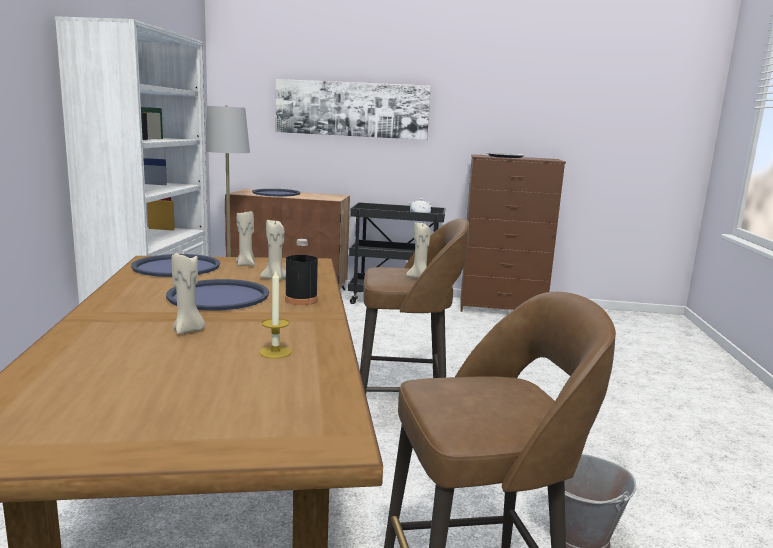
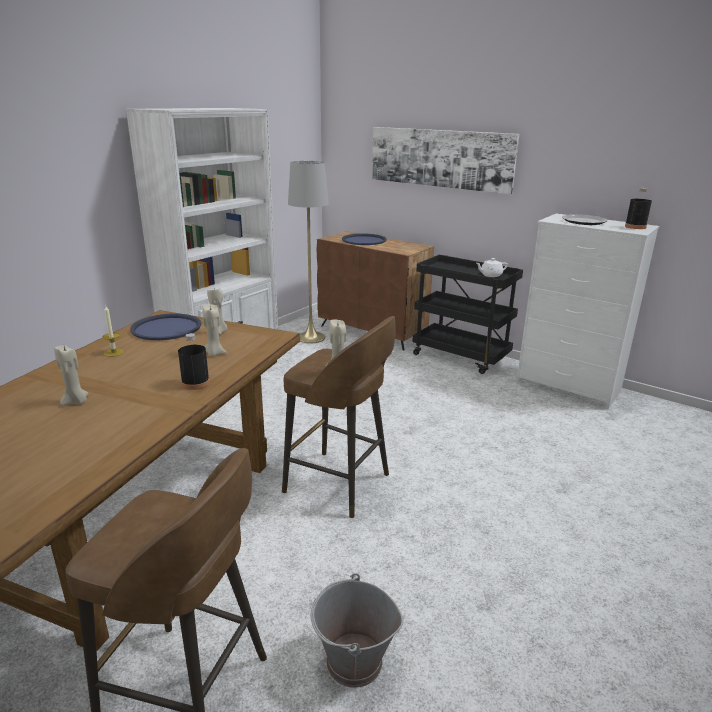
camera: 30 degrees right, 10 degrees up
blue tray [166,279,269,311] -> none
candle [259,269,292,359] -> candle moved to [103,306,124,357]
brown dresser [460,154,566,312] -> white dresser [516,214,660,409]
none -> black bottle [625,188,652,229]

